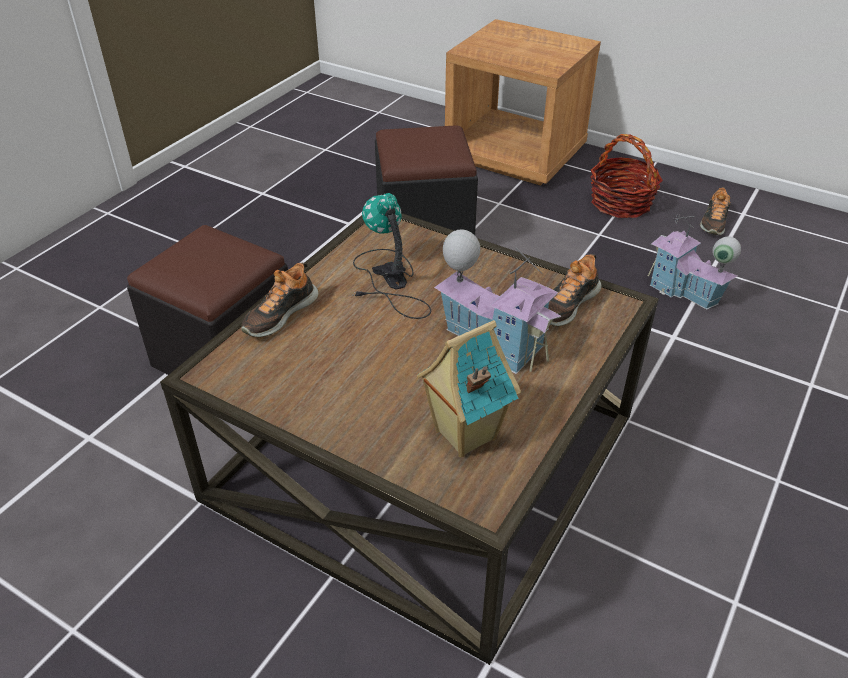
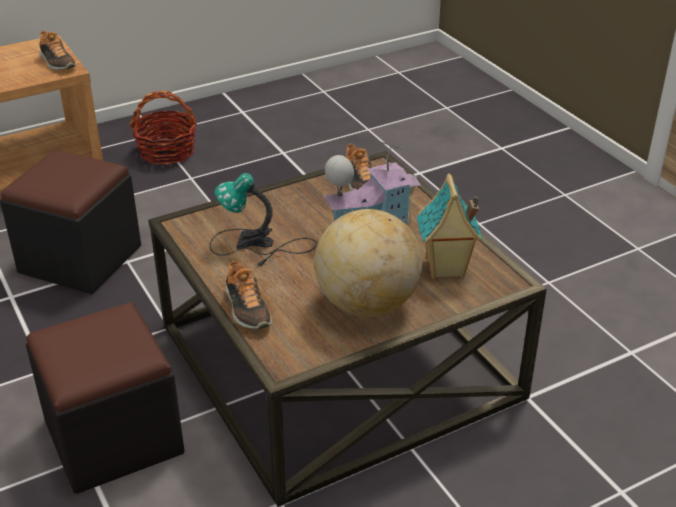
camera: 60 degrees left, 5 degrees down
toy house [648,215,741,310] -> none
shoe [700,187,731,235] -> shoe moved to [39,31,76,70]
none -> globe [314,209,422,317]

